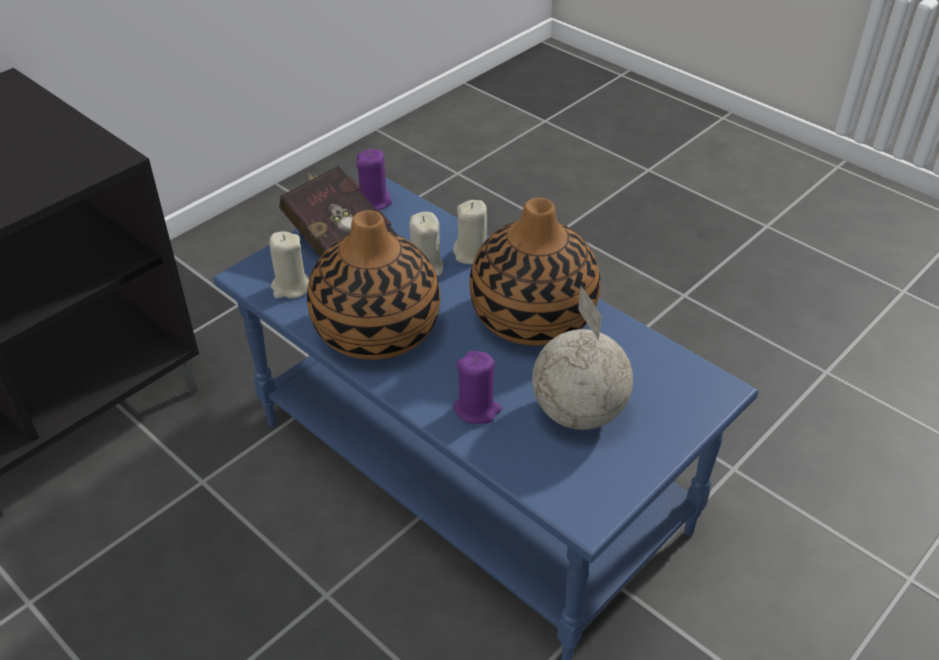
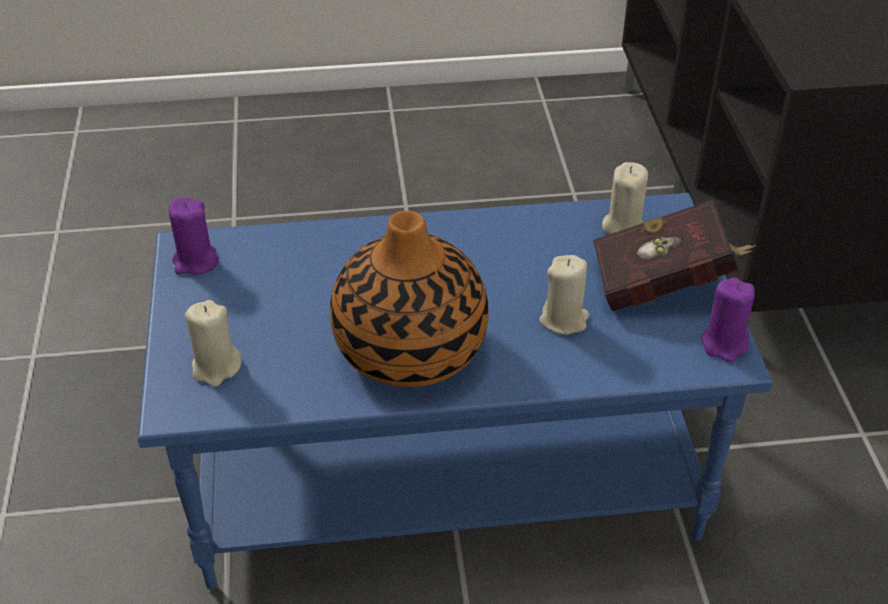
camera: 130 degrees right, 0 degrees up
vase [307,210,440,360] -> none
beige candle [453,200,487,265] -> beige candle moved to [185,300,242,387]
purple candle [453,351,501,424] -> purple candle moved to [169,198,219,275]
globe [532,286,633,430] -> none

